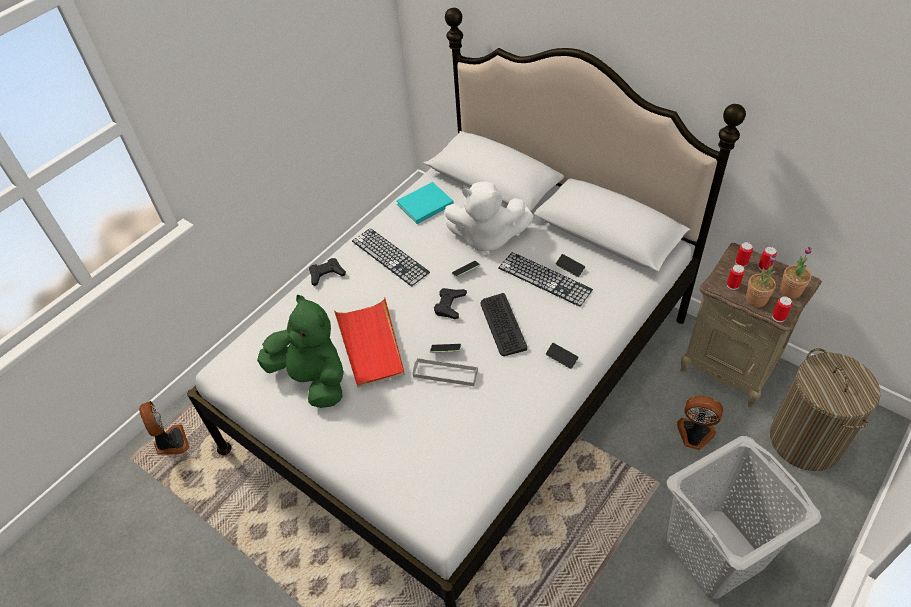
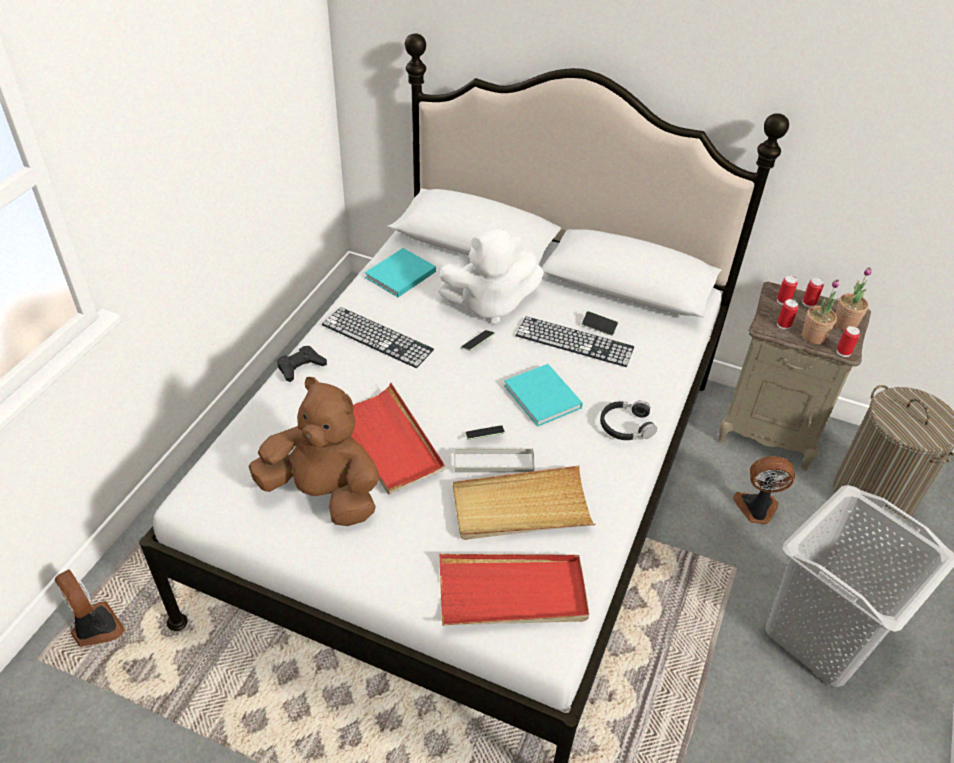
camera: 20 degrees left, 5 degrees down
green plush toy [257,295,344,408] -> brown plush toy [248,377,379,526]
black game controller [434,288,467,319] -> none
keyboard [480,293,527,356] -> turquoise book [504,364,583,427]
phone [546,342,579,369] -> black headphones [600,401,657,440]
none -> red tray [440,554,589,626]
none -> beige tray [453,466,596,540]

